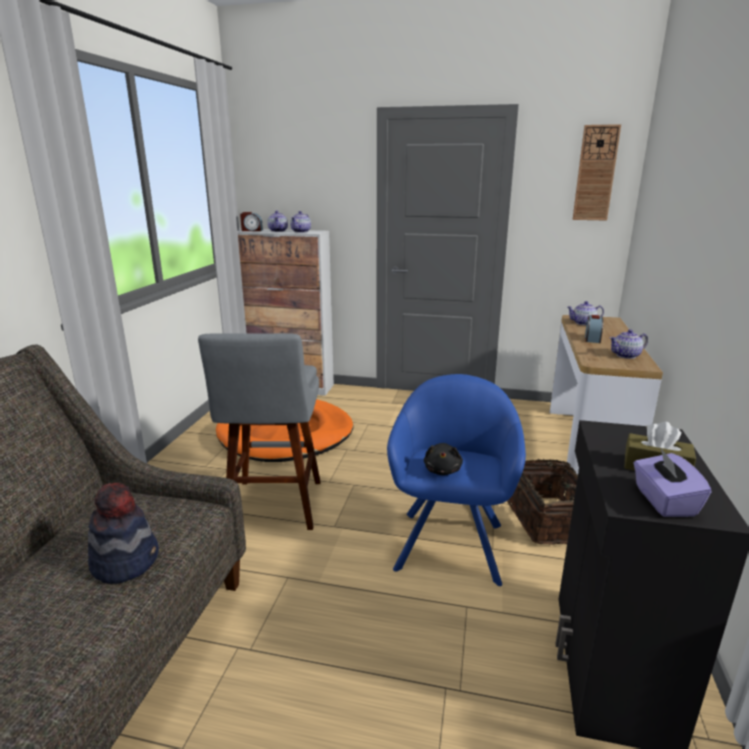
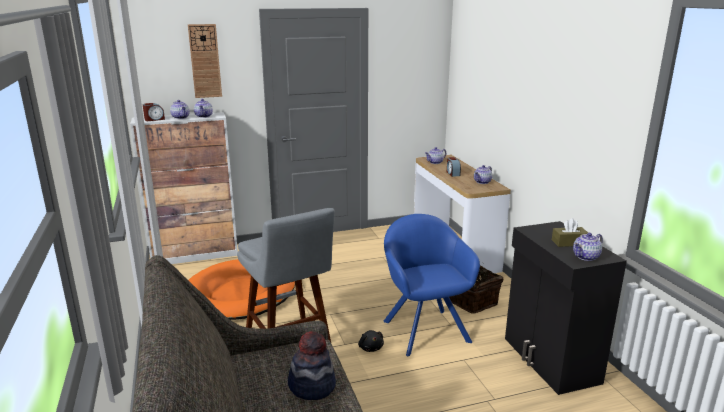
camera: 30 degrees left, 0 degrees up
black plush toy [424,443,463,475] -> black plush toy moved to [358,330,384,352]
wall clock [572,124,621,221] -> wall clock moved to [188,24,222,98]
purple tissue box [634,449,711,517] -> teapot [573,233,603,261]

